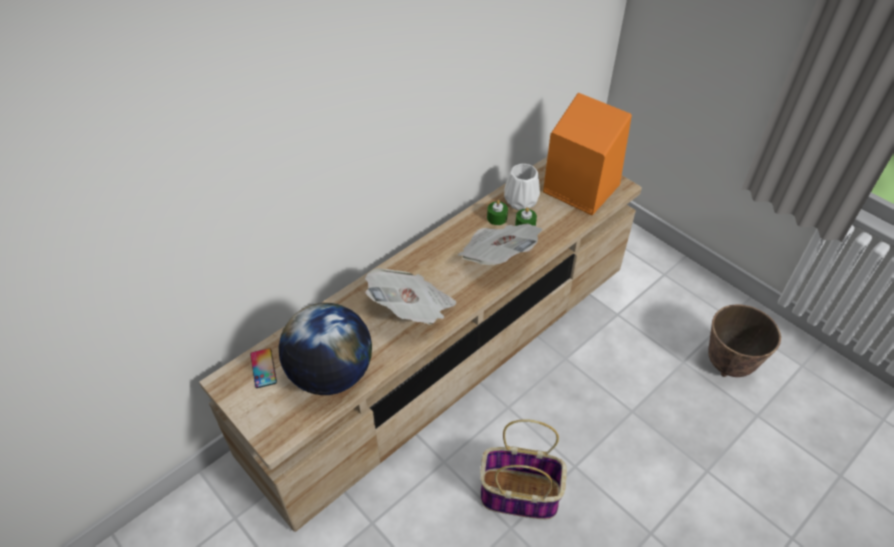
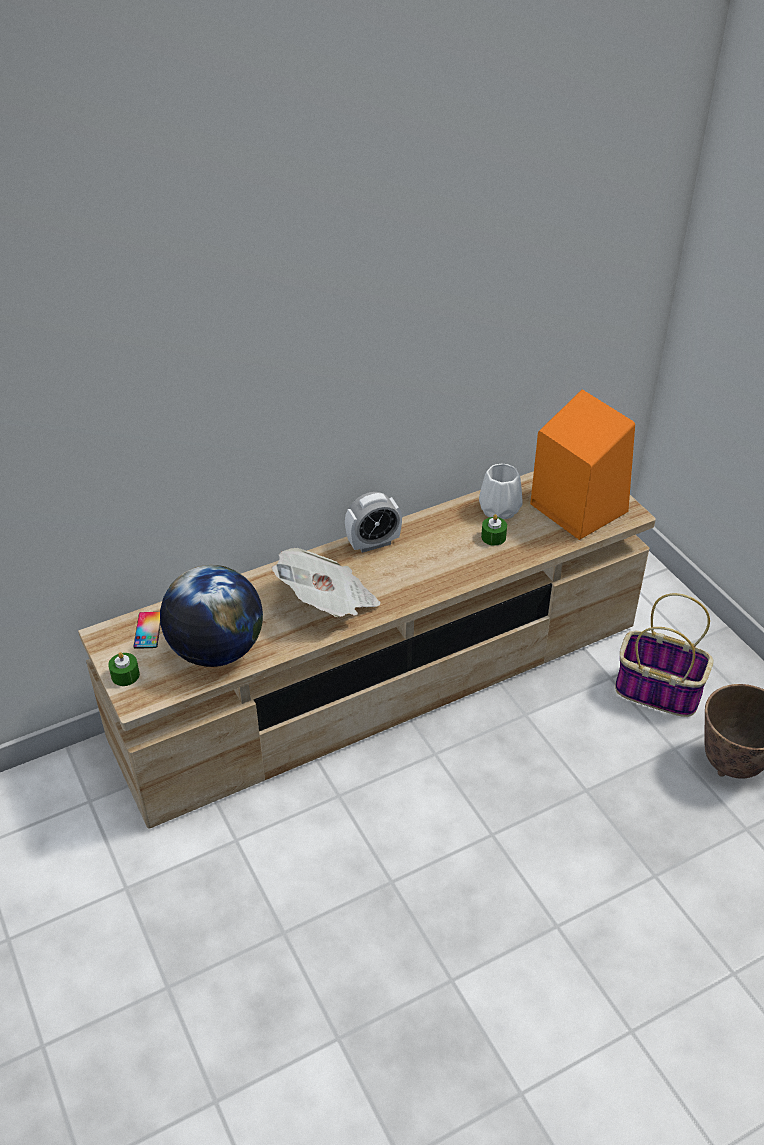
camera: 15 degrees right, 5 degrees down
newspaper [458,224,542,265] -> none
basket [480,419,567,519] -> basket moved to [615,593,714,717]
green candle [487,200,508,225] -> green candle moved to [108,652,140,686]
none -> alarm clock [345,492,402,553]

